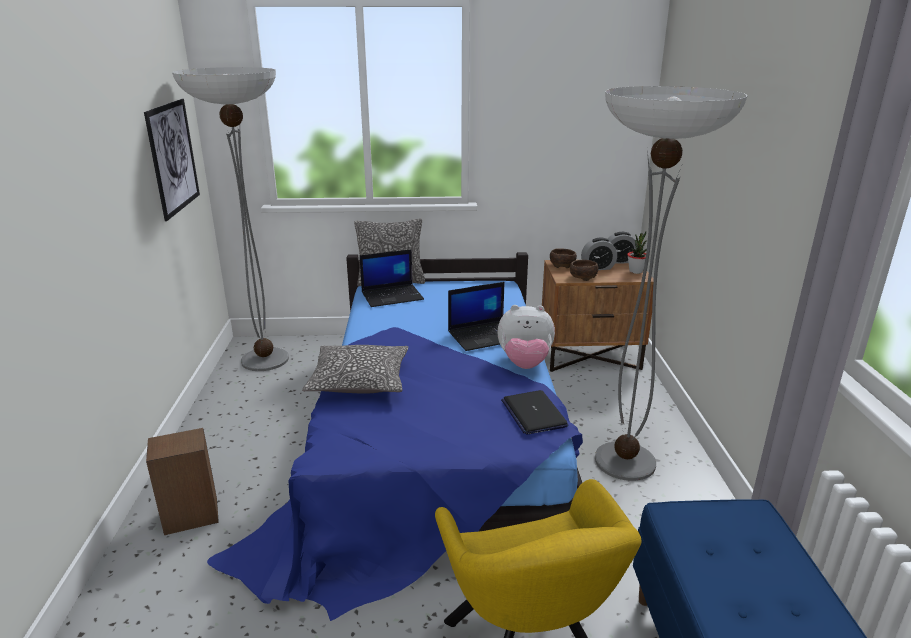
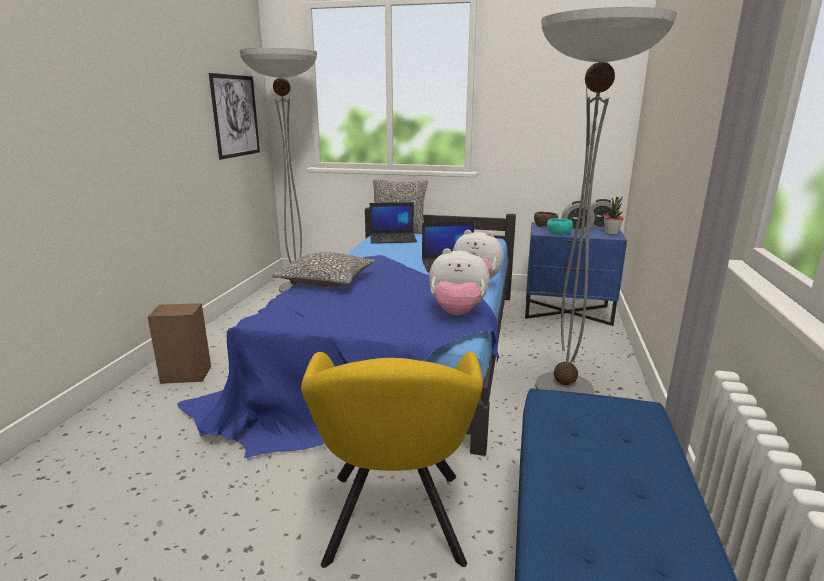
camera: 15 degrees right, 5 degrees down
laptop [501,390,568,435] -> plush toy [429,248,489,315]
brown nightstand [542,260,654,372] -> blue nightstand [525,222,627,326]
brown bowl [570,260,598,281] -> turquoise bowl [547,218,573,236]

